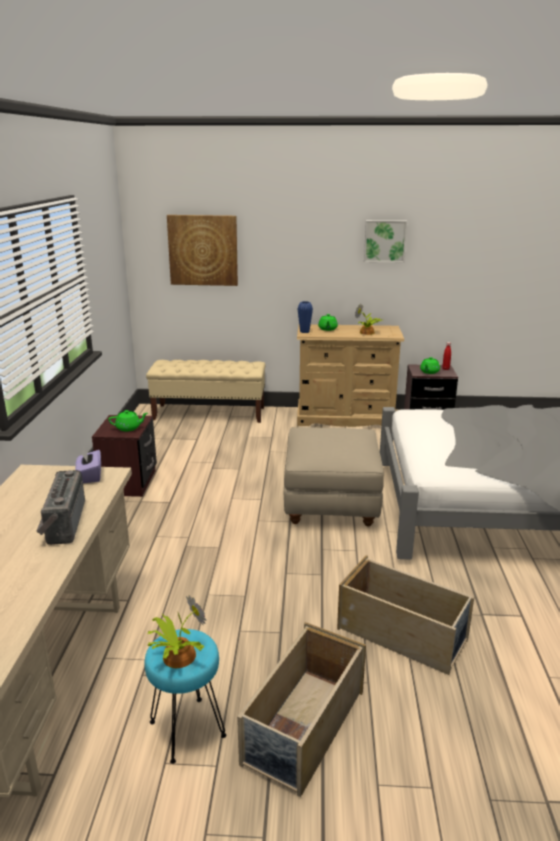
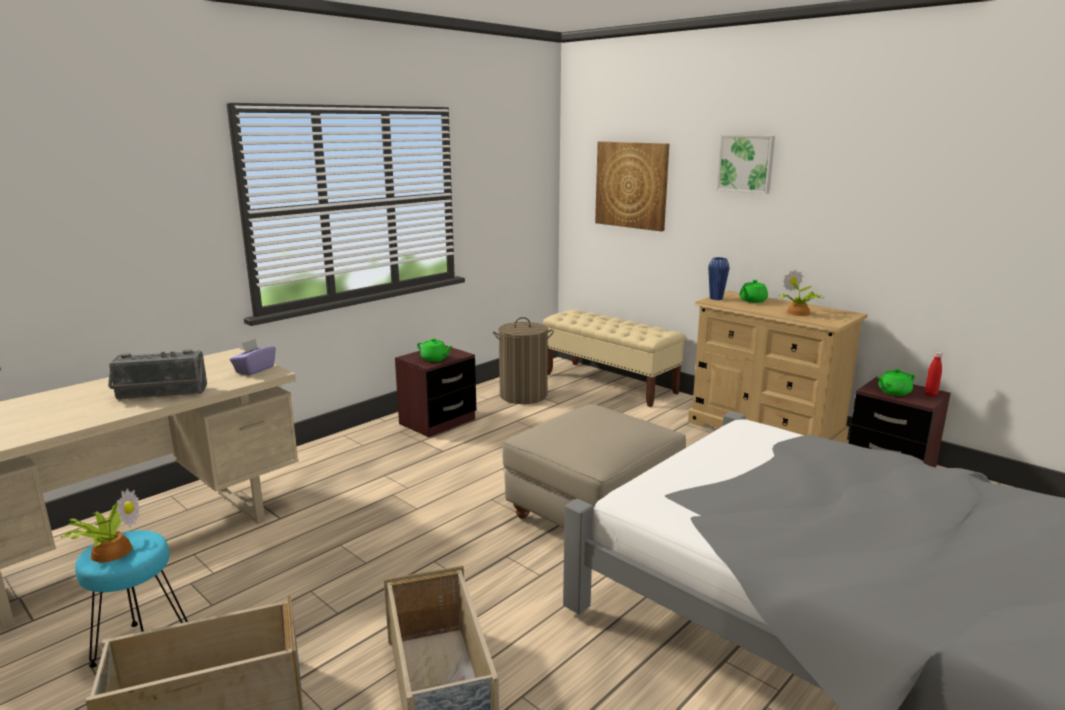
camera: 40 degrees right, 5 degrees down
radio [36,470,85,545] -> radio turned 135 degrees counterclockwise [108,349,207,400]
picture [364,220,407,263] -> picture moved to [717,135,775,194]
none -> laundry basket [493,317,554,404]

